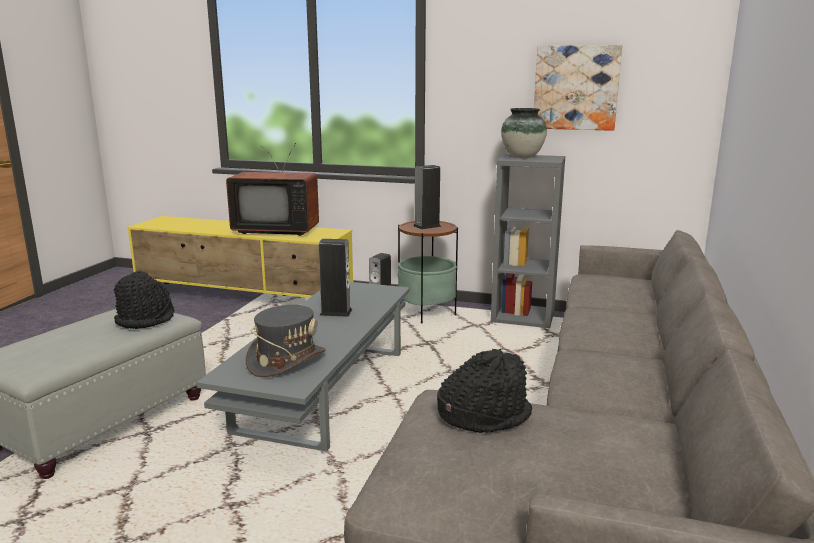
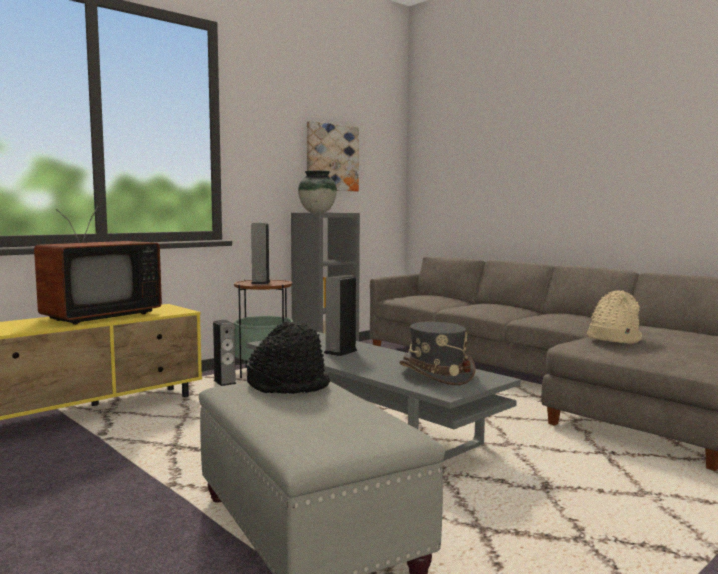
camera: 60 degrees left, 10 degrees down
black hat [437,349,532,433] -> beige hat [587,290,642,343]

